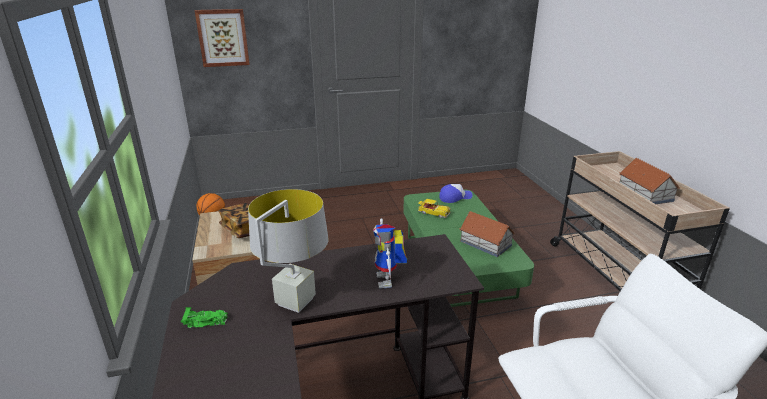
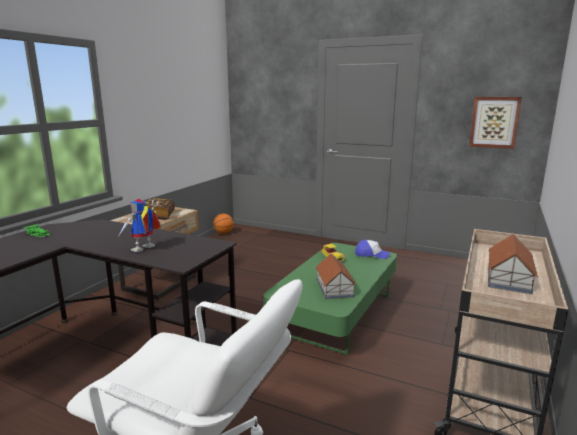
camera: 40 degrees right, 10 degrees down
picture [194,9,250,67] -> picture moved to [469,97,522,149]
grey table lamp [248,189,329,313] -> none

